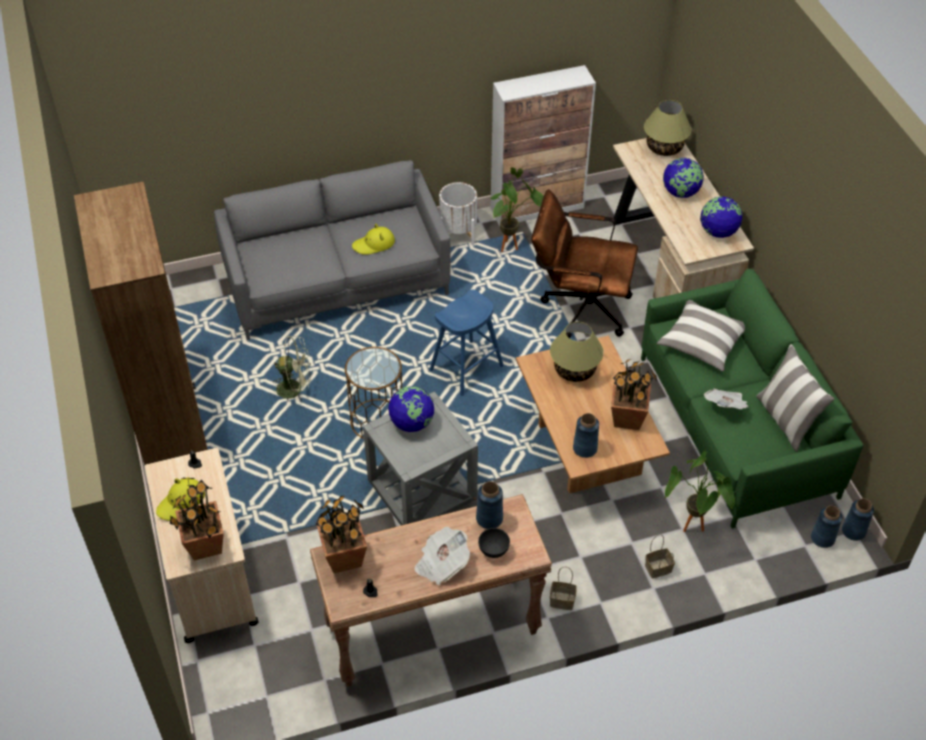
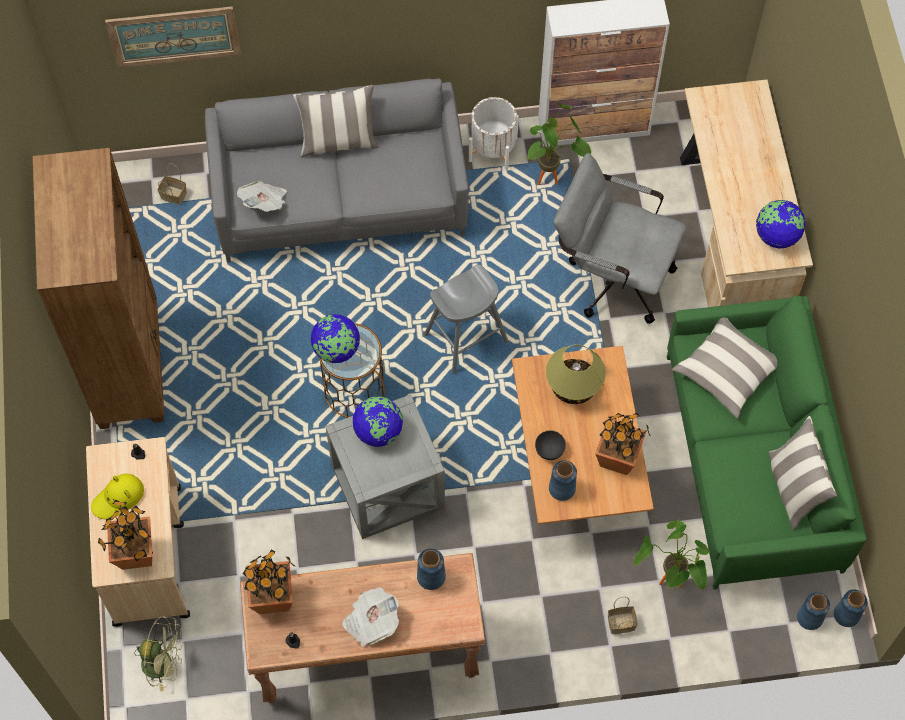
camera: 10 degrees right, 15 degrees up
green fan [273,336,311,400] -> green fan moved to [134,616,184,691]
yellow hat [352,224,395,255] -> none
blue stool [430,289,504,396] -> grey stool [424,265,508,374]
grey bowl [478,528,510,558] -> grey bowl moved to [535,430,566,460]
brown office chair [531,189,638,338] -> grey office chair [553,153,686,324]
basket [550,567,577,610] -> basket moved to [158,163,187,205]
table lamp [644,100,691,156] -> none
globe [663,158,704,198] -> globe moved to [311,314,360,363]
newspaper [704,388,749,409] -> newspaper moved to [237,181,287,212]
none -> picture [105,7,241,68]
none -> pillow [293,85,379,157]

